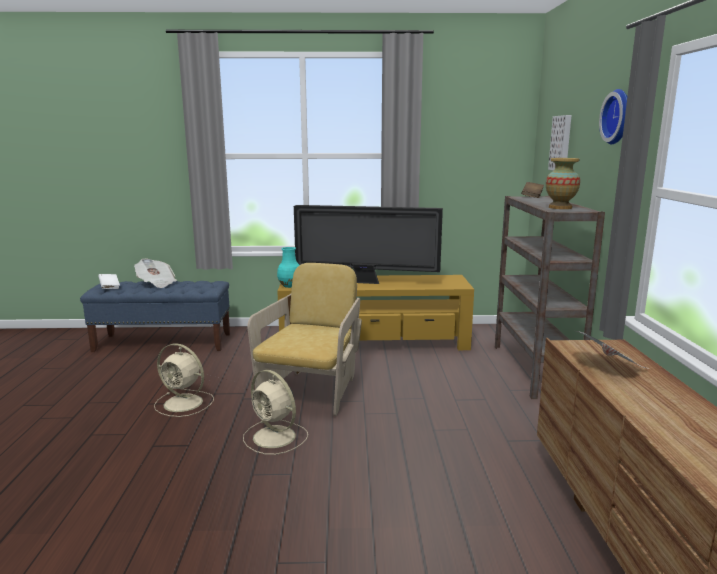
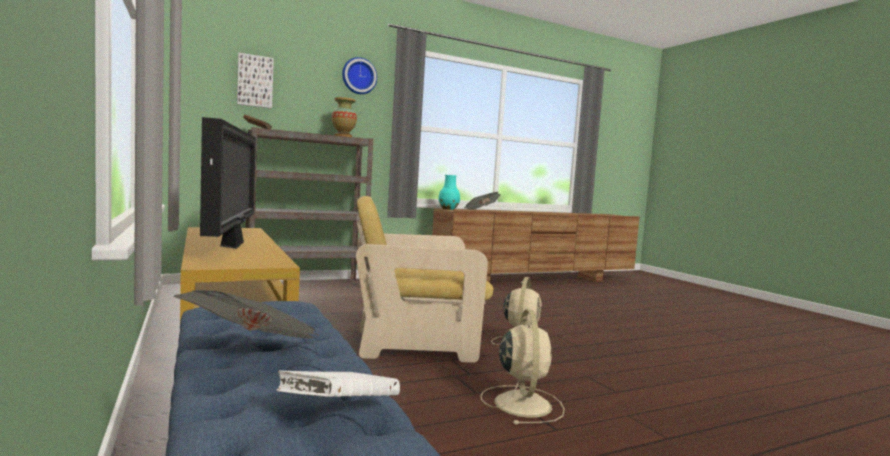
camera: 115 degrees left, 10 degrees down
turquoise vase [277,247,299,288] -> turquoise vase moved to [438,175,460,210]

